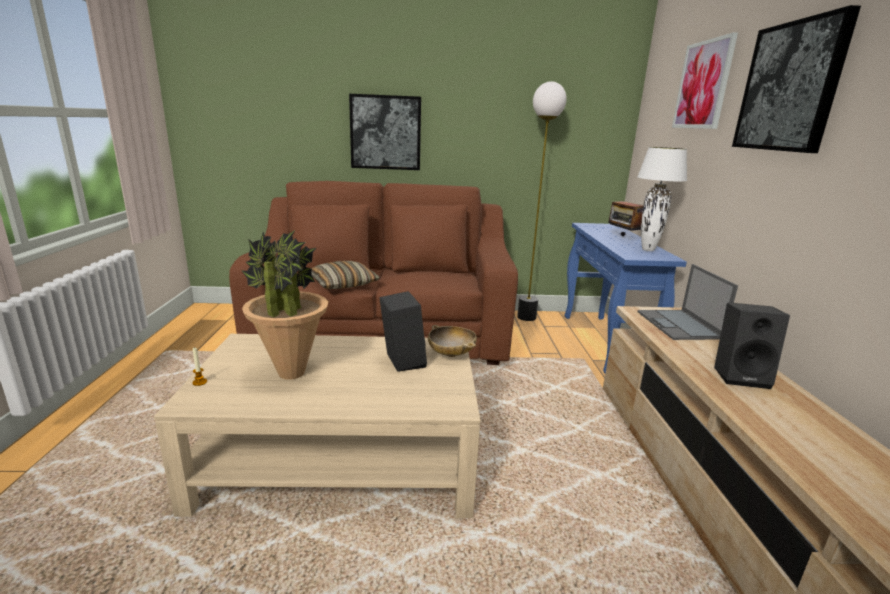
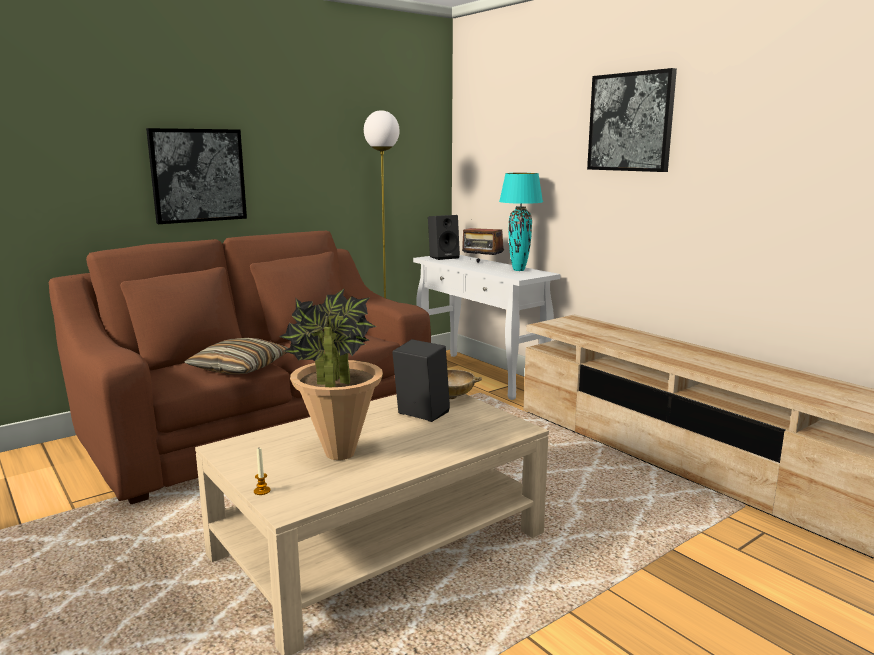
camera: 35 degrees left, 5 degrees down
blue console table [565,223,687,373] -> white console table [413,255,561,400]
white table lamp [637,147,687,251] -> turquoise table lamp [499,173,543,271]
laptop [638,264,738,340] -> none
picture [672,32,738,129] -> none
black speaker [714,303,790,389] -> black speaker moved to [428,215,460,260]

